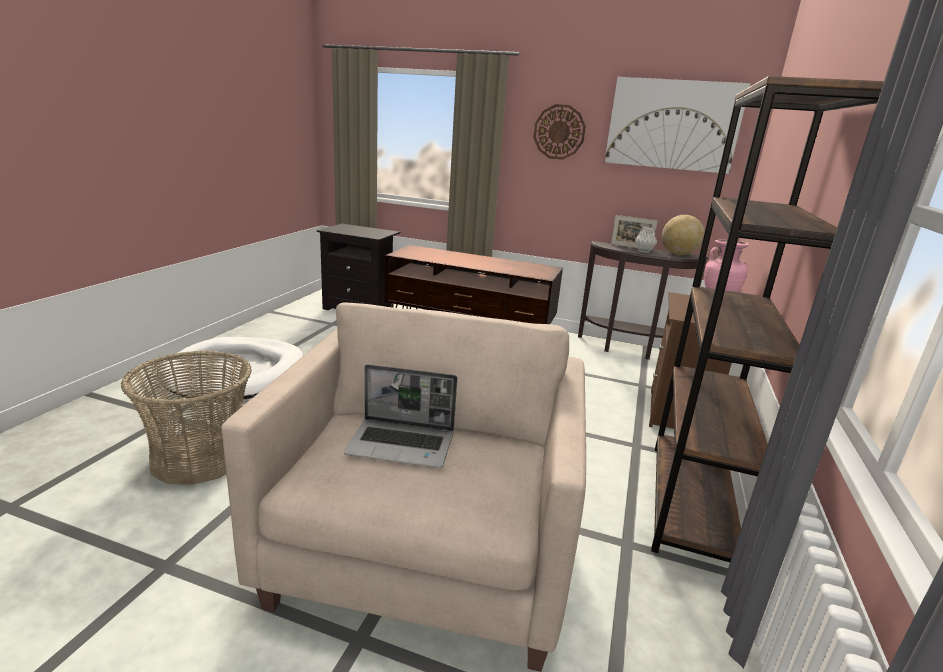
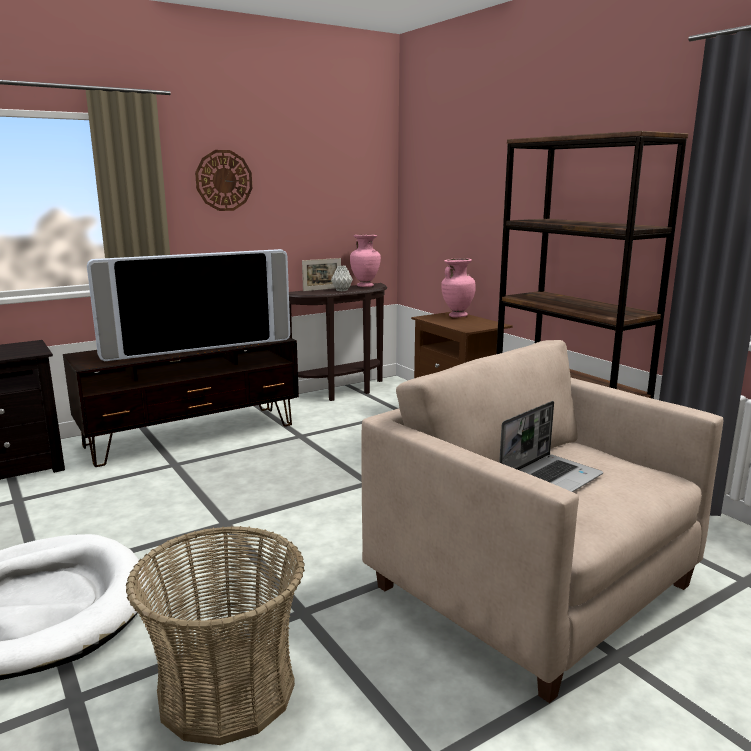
camera: 50 degrees left, 5 degrees down
picture [604,77,750,174] -> none
globe [662,215,705,255] -> pink vase [350,235,381,287]
none -> television [87,249,290,361]

